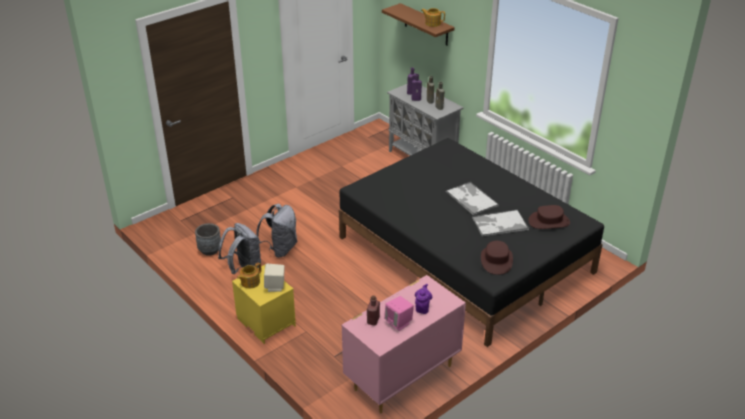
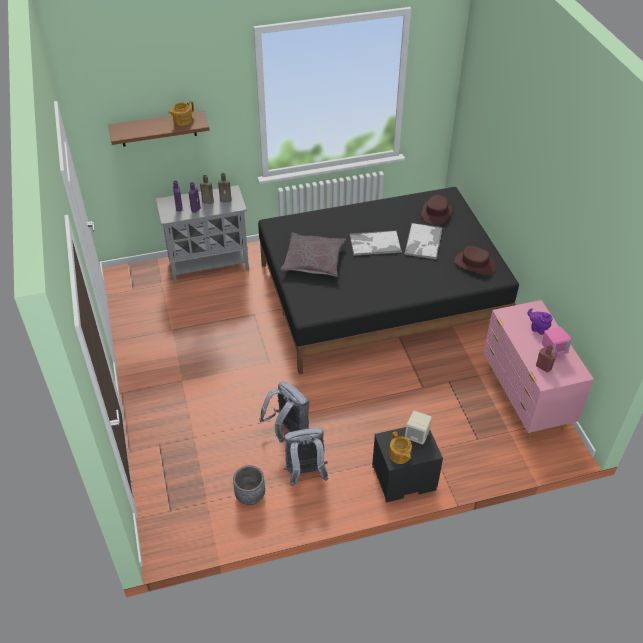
camera: 65 degrees left, 10 degrees up
yellow nightstand [232,265,296,344] -> black nightstand [372,427,443,502]
none -> grey pillow [281,233,346,277]

